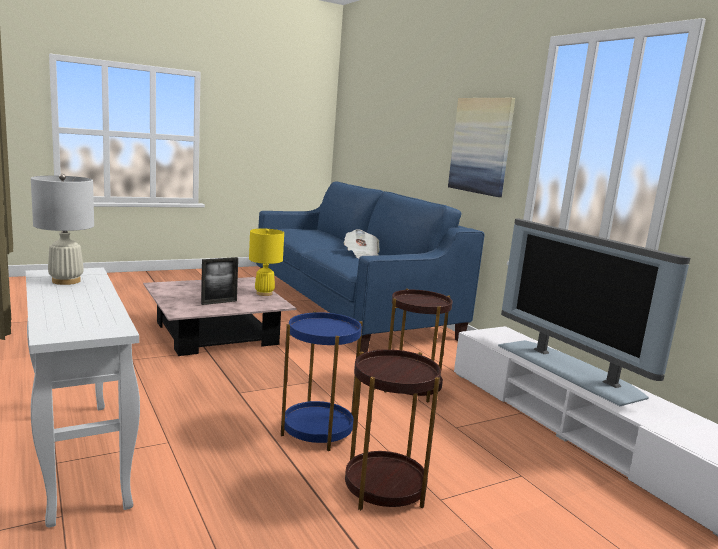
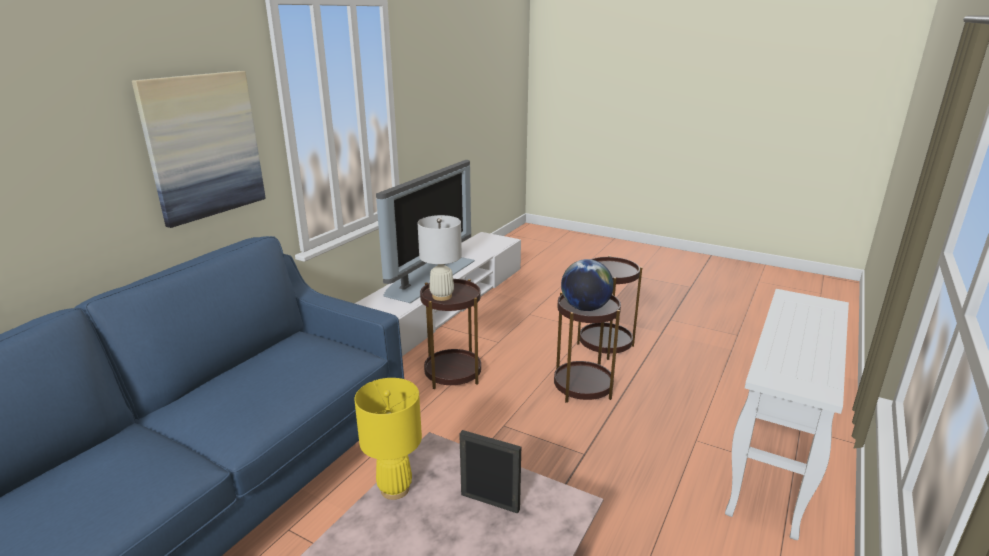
camera: 120 degrees left, 10 degrees up
white table lamp [31,174,94,285] -> white table lamp moved to [418,215,462,301]
blue side table [281,311,363,451] -> brown side table [554,292,621,403]
newspaper [344,229,380,258] -> none
none -> globe [561,259,614,311]

